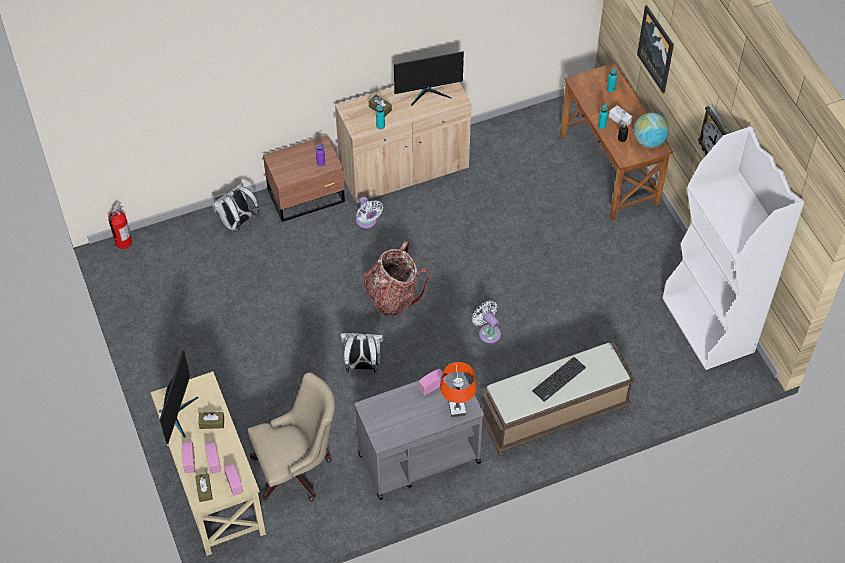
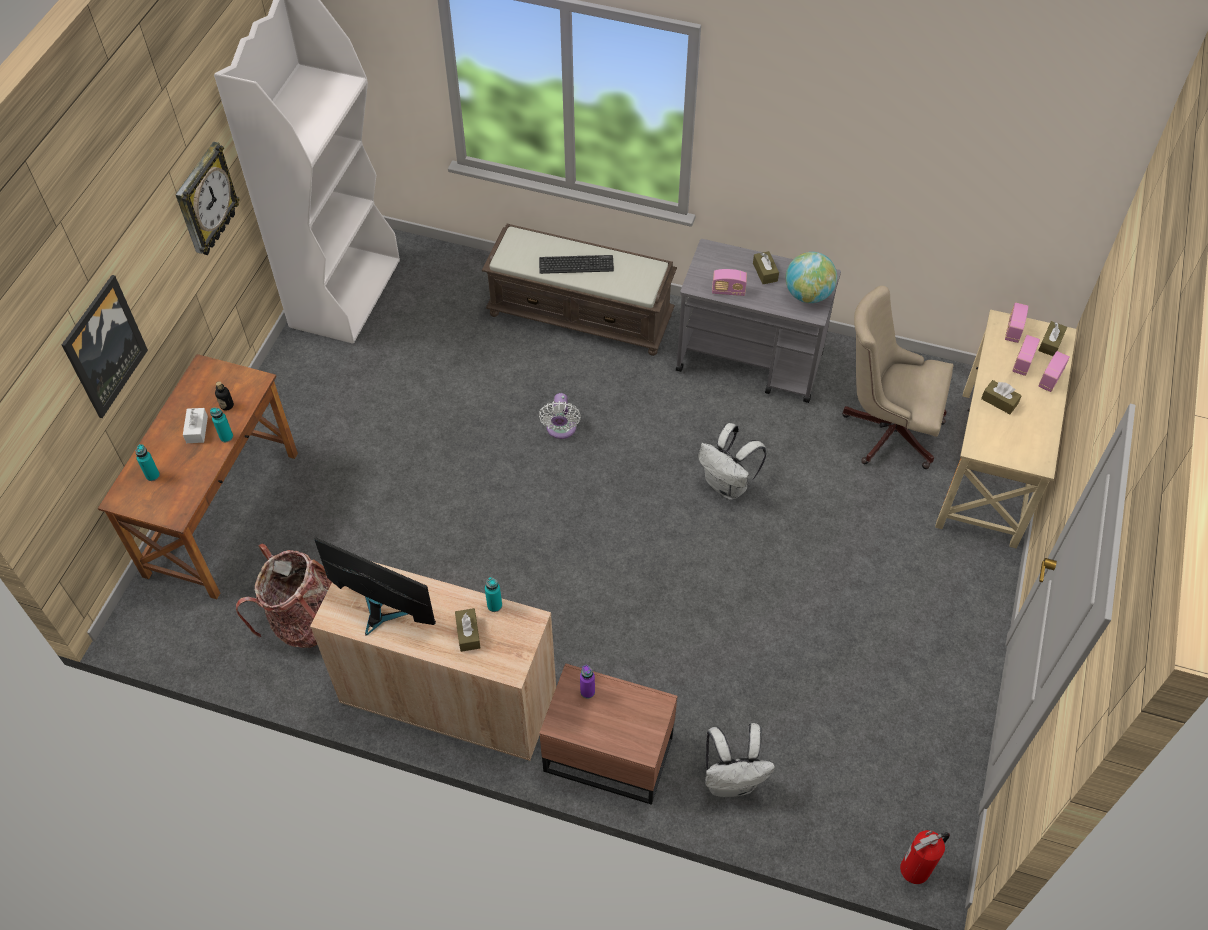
camera: 140 degrees left, 0 degrees up
monitor [159,350,199,444] -> none
white fan [356,197,383,229] -> none
backpack [364,241,429,316] -> backpack moved to [236,543,332,648]
orange table lamp [440,362,477,417] -> none
globe [634,113,669,148] -> globe moved to [786,252,837,303]
none -> brown tissue box [753,251,779,284]

